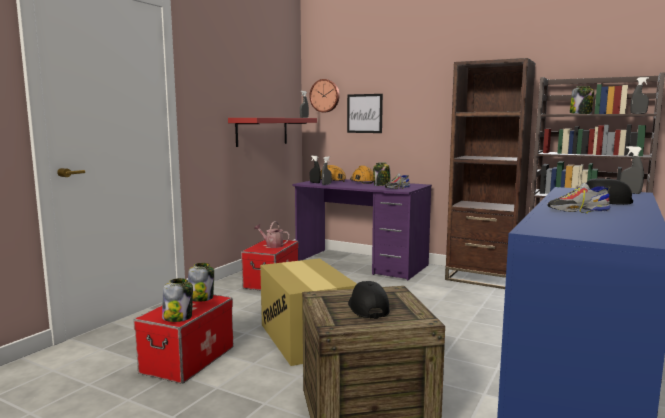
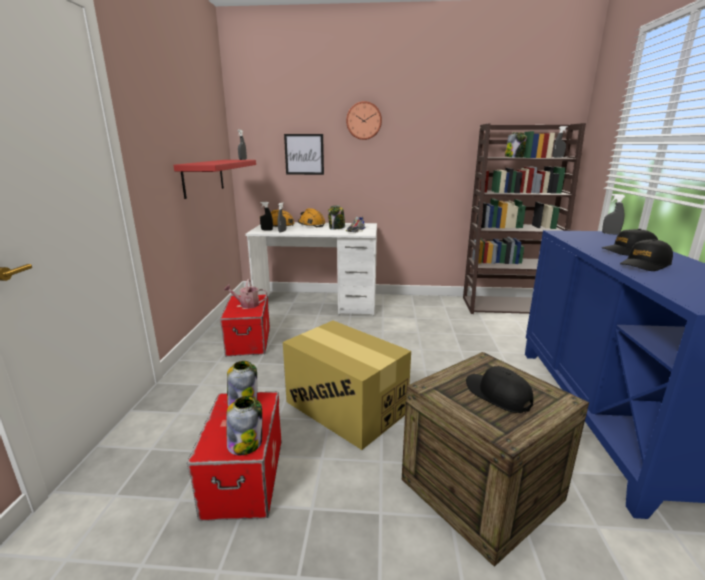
camera: 25 degrees left, 10 degrees up
purple desk [293,179,432,281] -> white desk [245,222,377,316]
wall clock [309,79,340,112] -> wall clock moved to [346,101,382,140]
brown bookcase [445,58,536,289] -> none
shoe [548,182,611,213] -> black cap [620,239,673,271]

